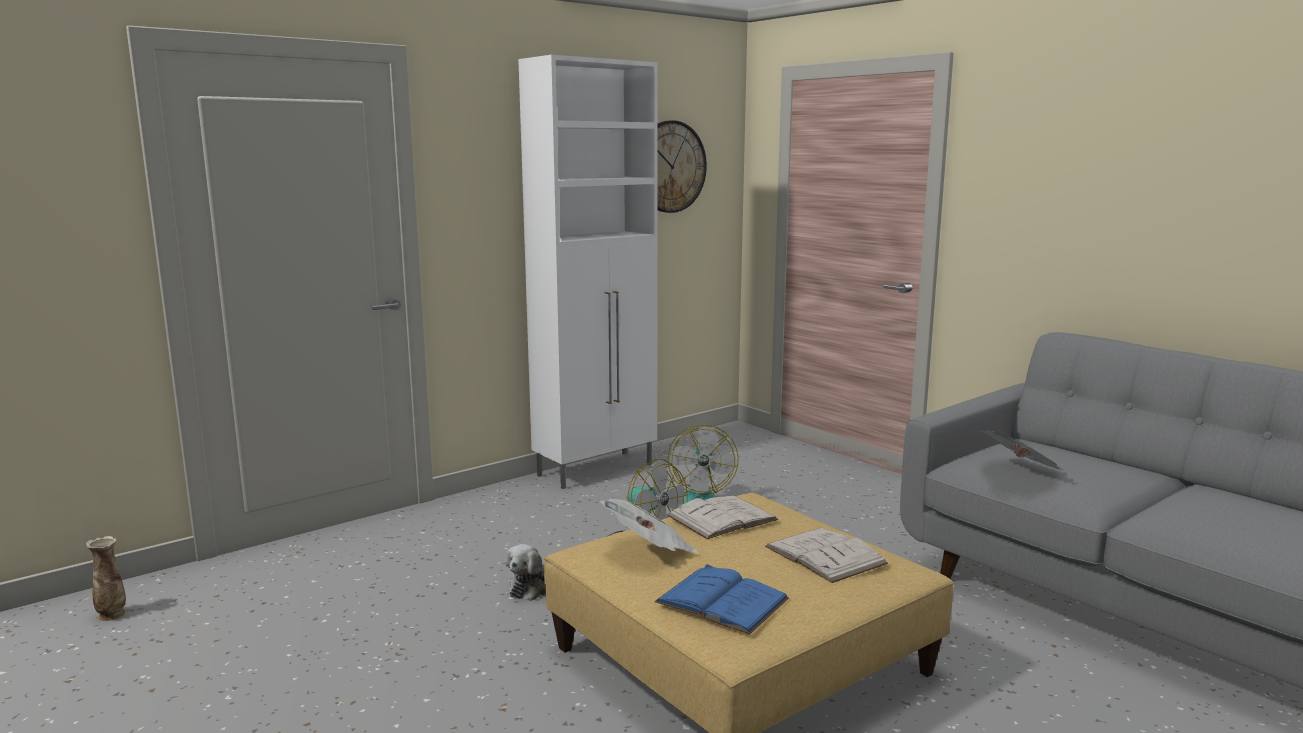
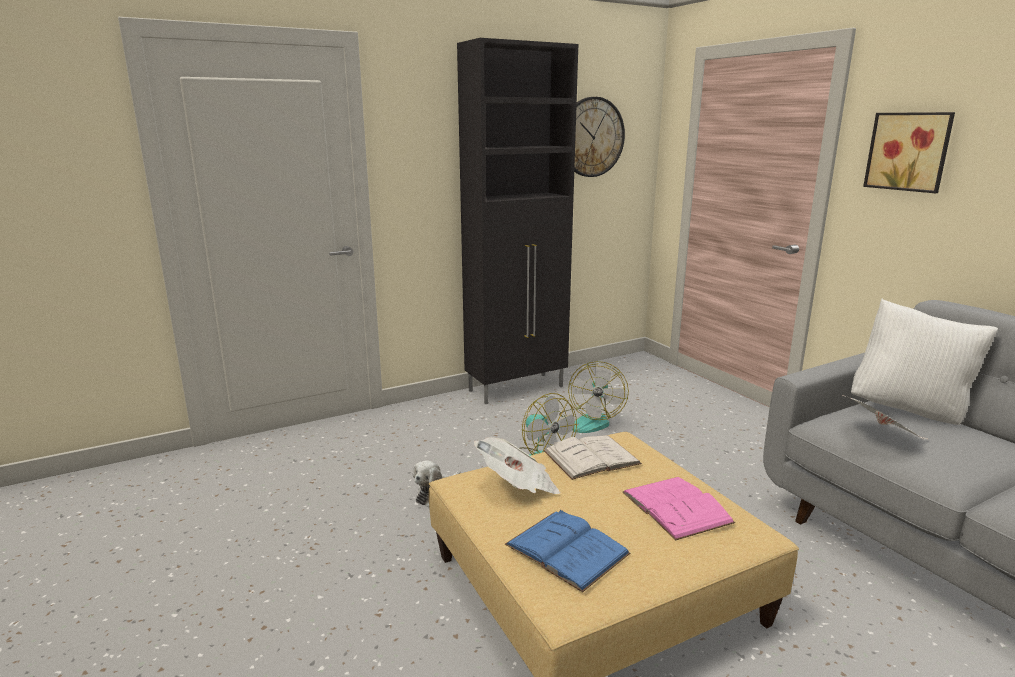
camera: 10 degrees right, 5 degrees up
vase [86,536,126,621] -> none
white cabinet [518,55,658,489] -> black cabinet [457,38,578,404]
white book [765,528,888,583] -> pink book [623,477,735,541]
none -> white pillow [851,299,998,425]
none -> picture [863,112,955,193]

